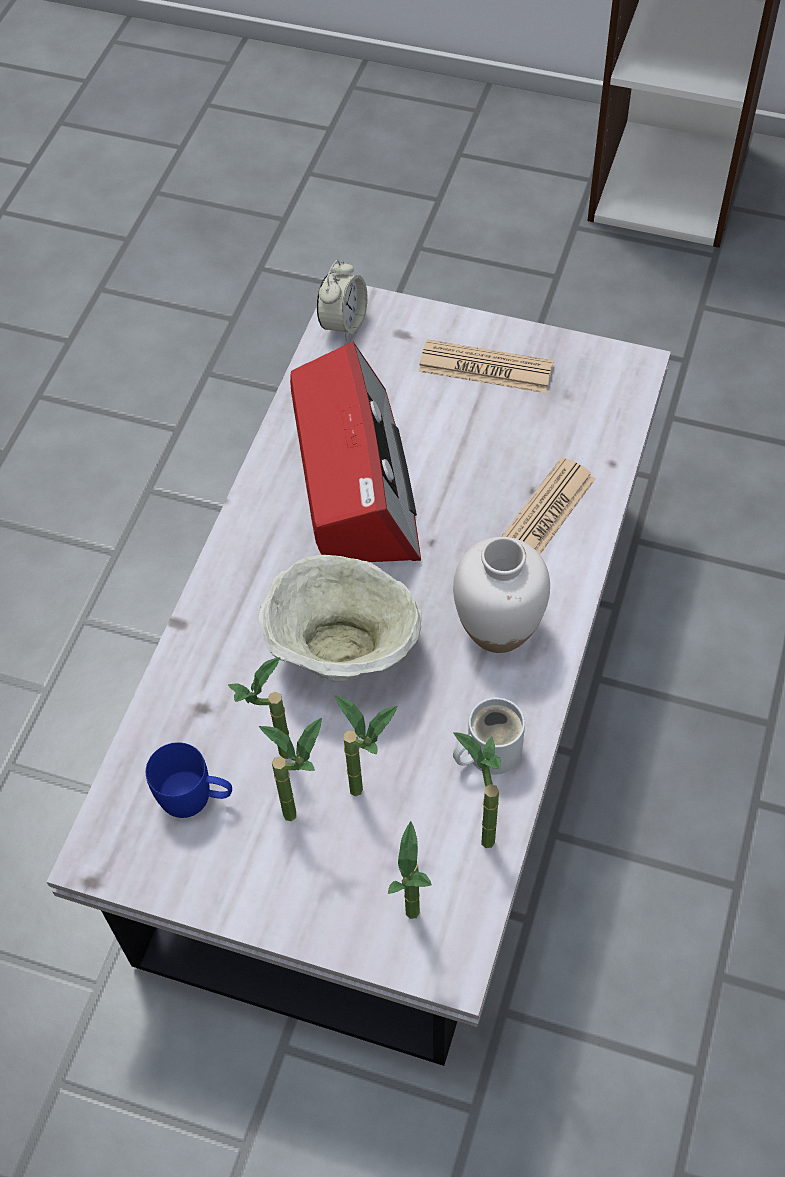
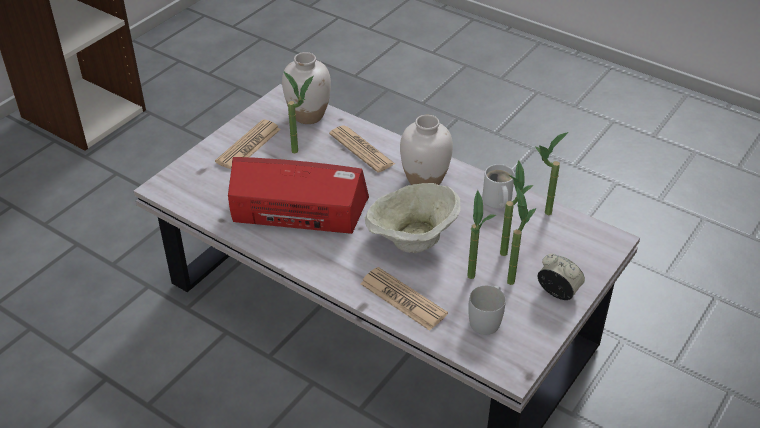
camera: 75 degrees left, 15 degrees down
blue mug [146,742,232,818] -> white mug [468,285,506,335]
alarm clock [317,260,367,341] -> alarm clock moved to [538,254,585,300]
potted plant [388,821,432,919] -> potted plant moved to [283,71,313,154]
none -> white vase [282,52,331,124]
none -> newspaper [360,267,448,331]

